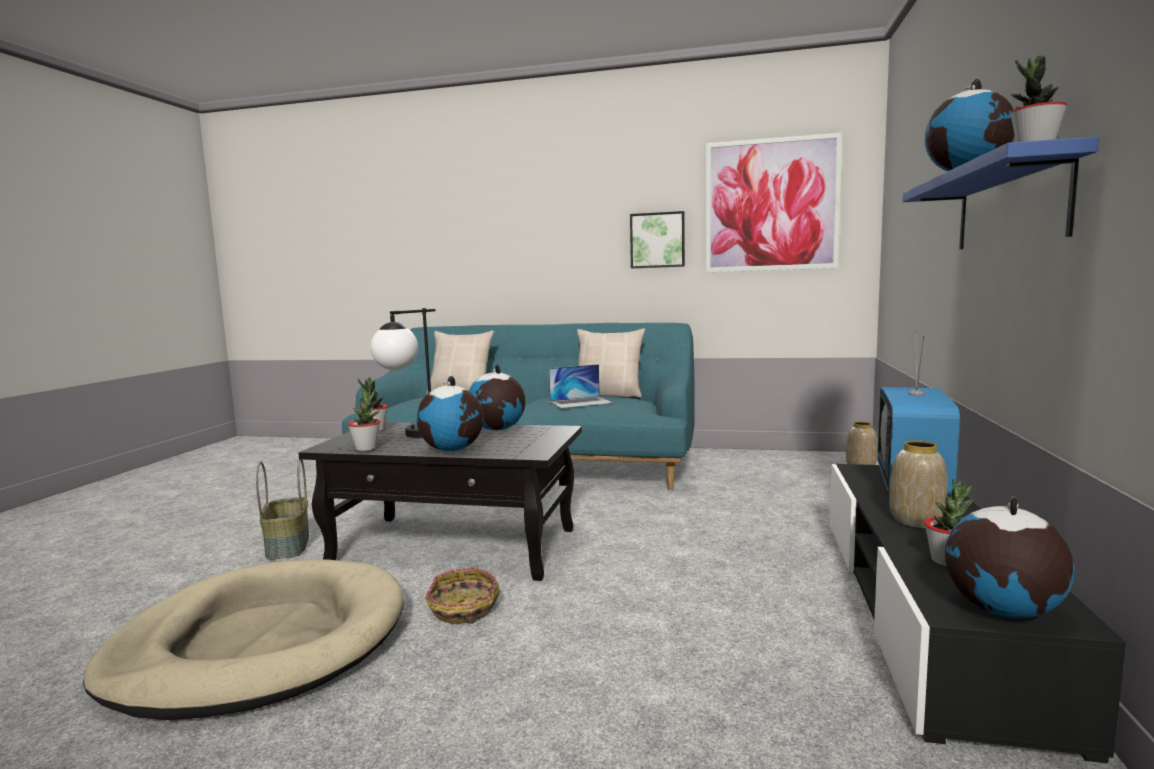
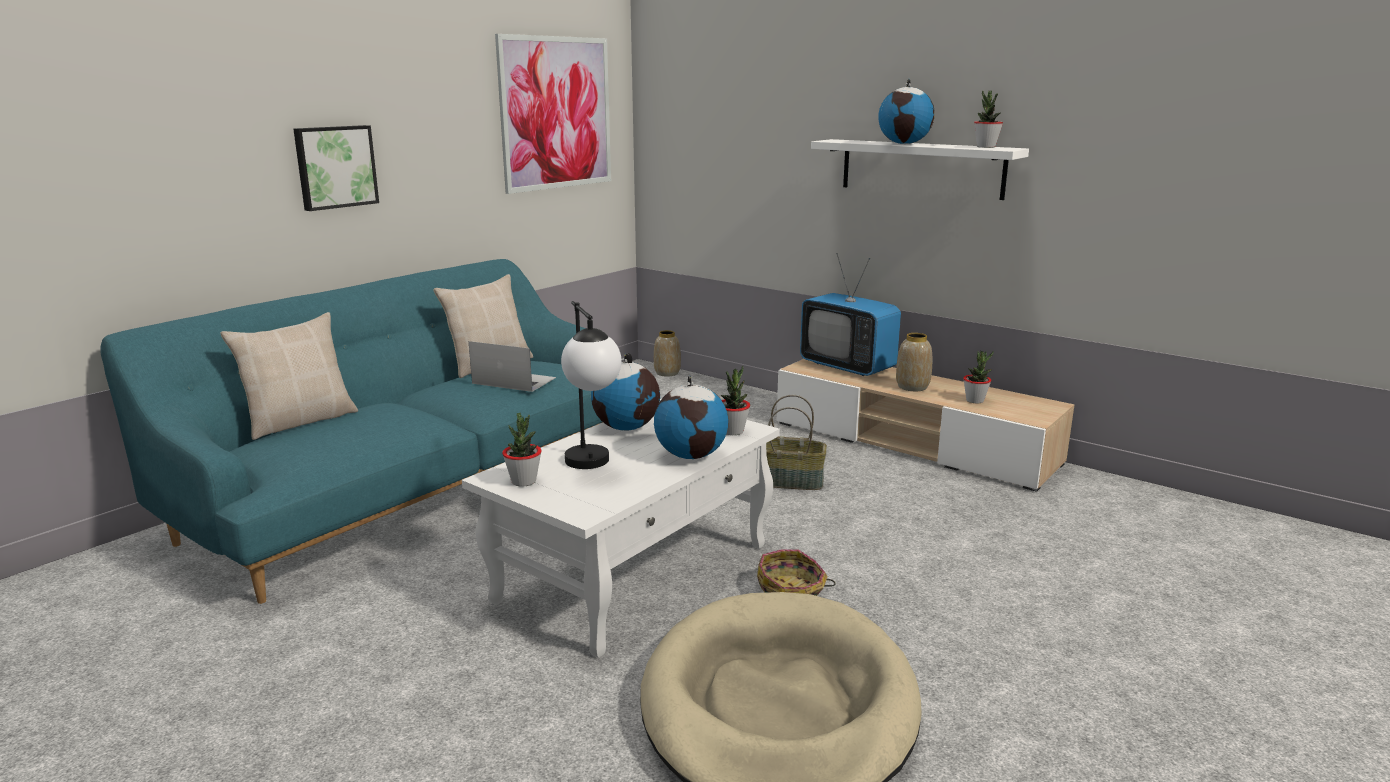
camera: 65 degrees left, 10 degrees up
basket [256,459,309,560] -> basket moved to [766,395,827,490]
black coffee table [298,422,582,581] -> white coffee table [462,399,780,658]
potted plant [348,389,381,451] -> potted plant moved to [721,366,750,435]
laptop [548,364,613,408] -> laptop turned 75 degrees counterclockwise [469,341,556,392]
picture [630,211,685,268] -> picture moved to [293,125,379,211]
black tv stand [830,464,1126,764] -> beige tv stand [777,359,1075,492]
blue shelf [902,136,1099,249] -> white shelf [811,139,1029,200]
globe [945,496,1075,618] -> none

